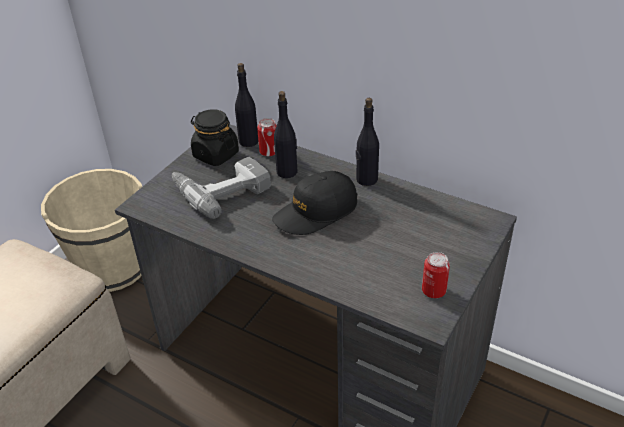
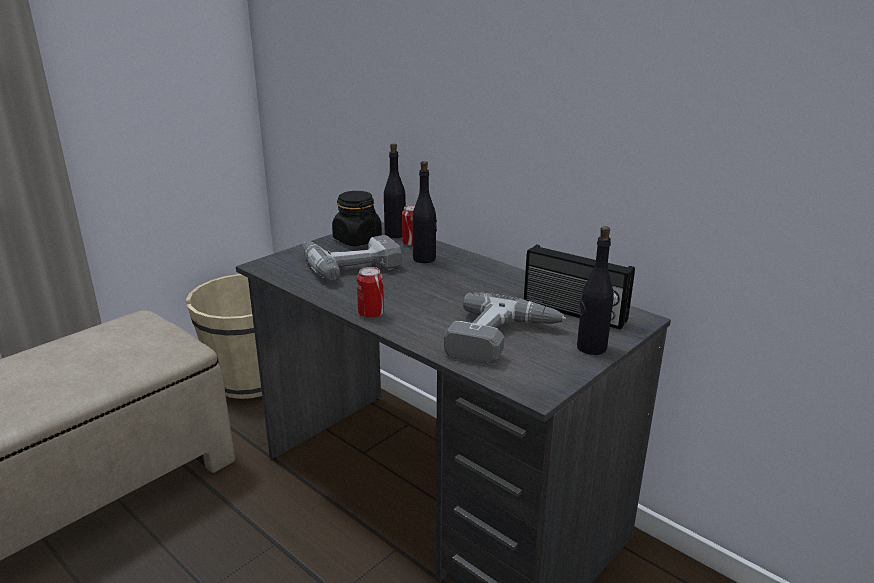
camera: 10 degrees right, 15 degrees down
black cap [272,171,357,235] -> none
black bottle [356,98,379,186] -> black bottle moved to [577,226,614,355]
can [422,252,450,298] -> can moved to [357,267,384,318]
none -> power drill [444,292,566,364]
none -> radio [524,245,635,330]

